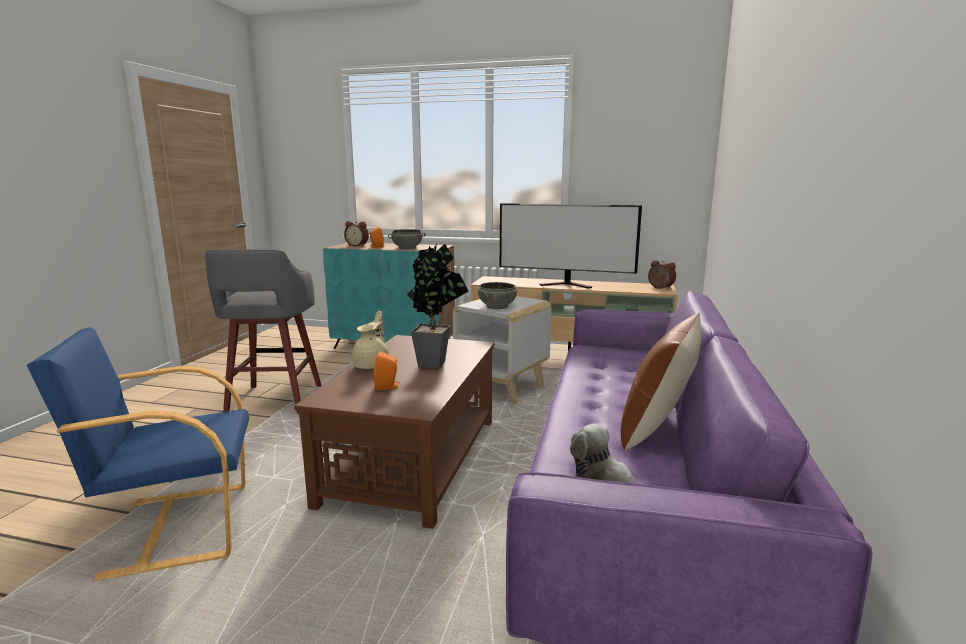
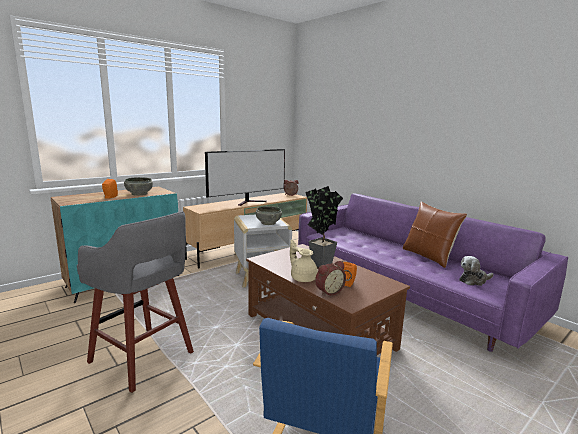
camera: 55 degrees left, 0 degrees up
alarm clock [344,221,369,246] -> alarm clock moved to [315,261,346,296]

